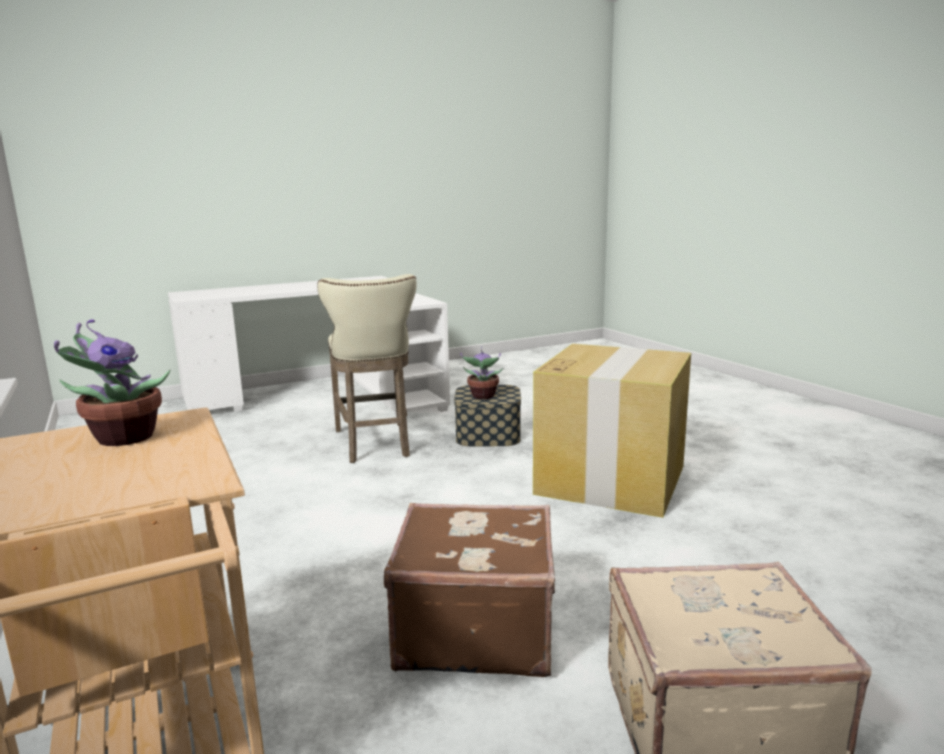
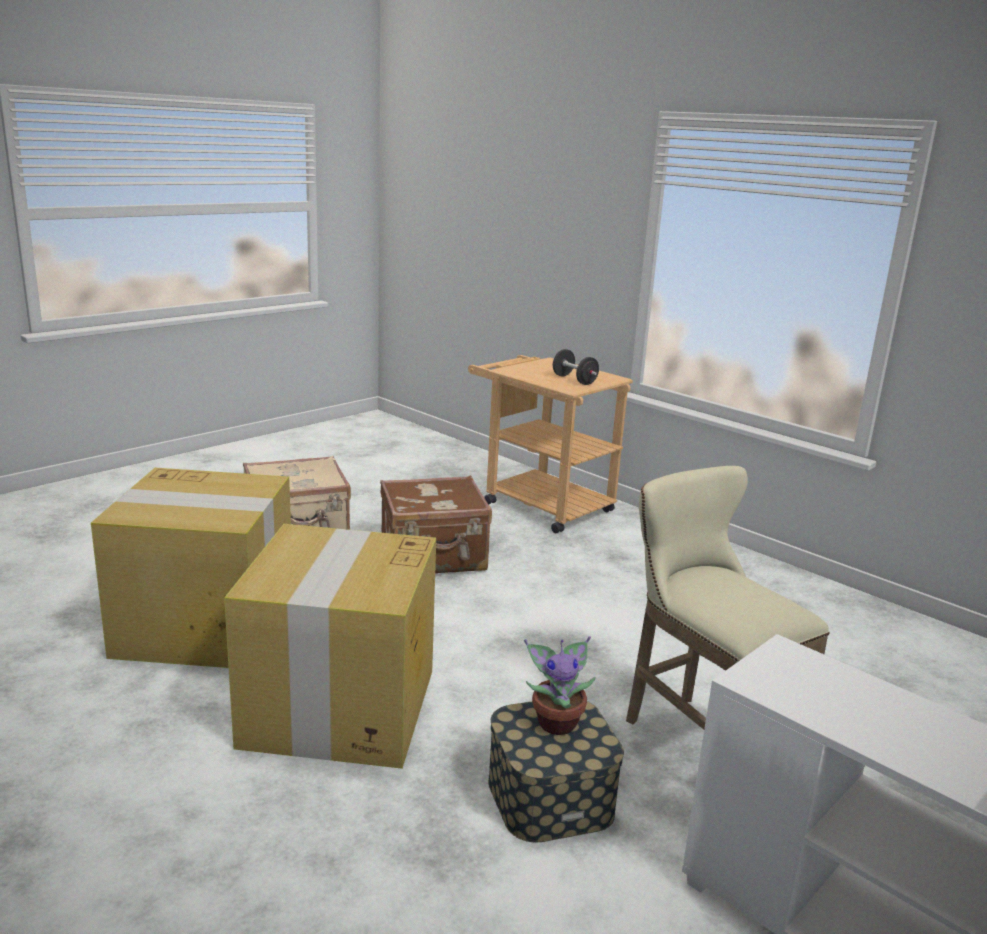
camera: 160 degrees right, 5 degrees up
potted plant [54,319,170,446] -> black dumbbell [553,349,599,385]
none -> cardboard box [91,468,291,668]

